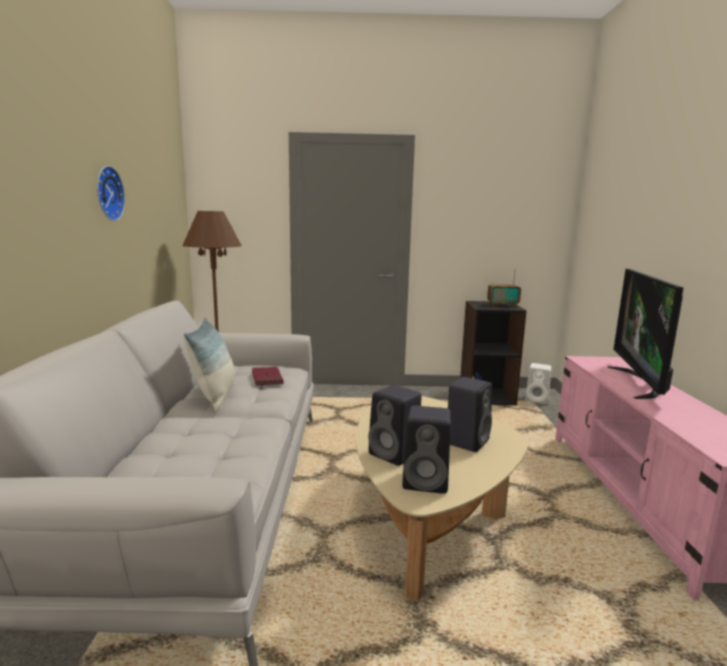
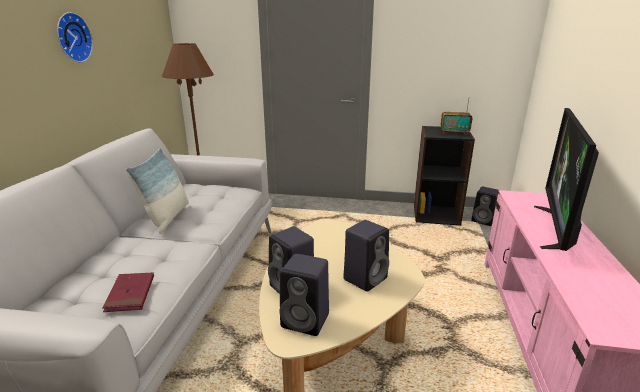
camera: 10 degrees right, 10 degrees up
red book [252,367,284,385] -> red book moved to [102,272,154,312]
white speaker [525,363,551,404] -> black speaker [471,187,499,226]

